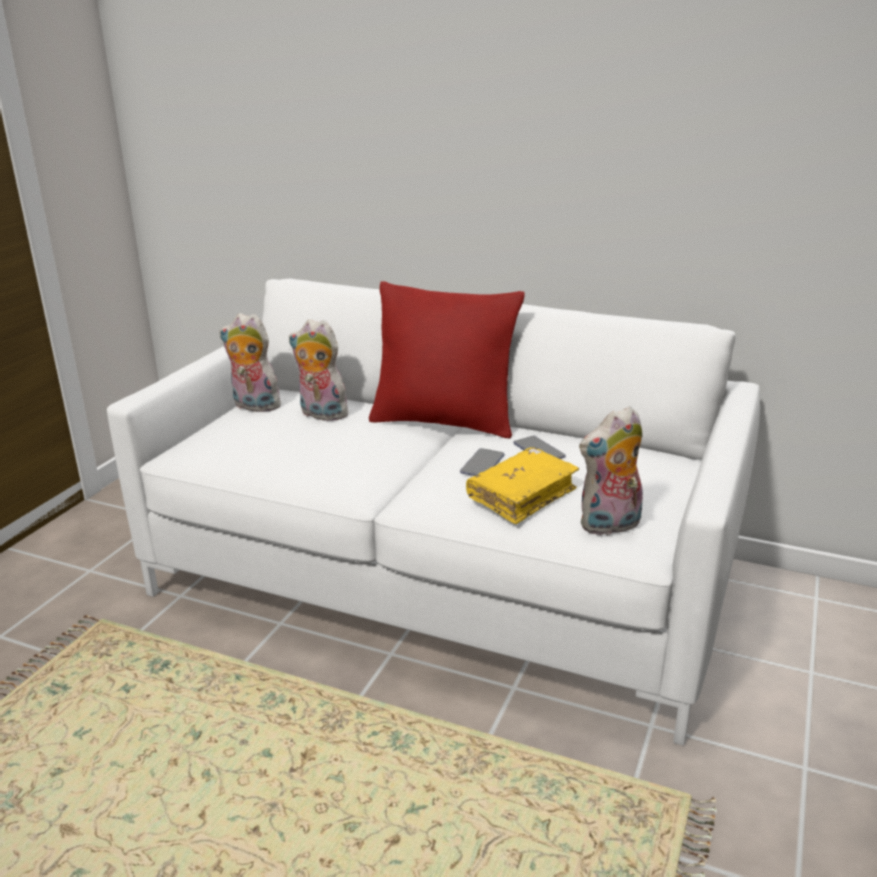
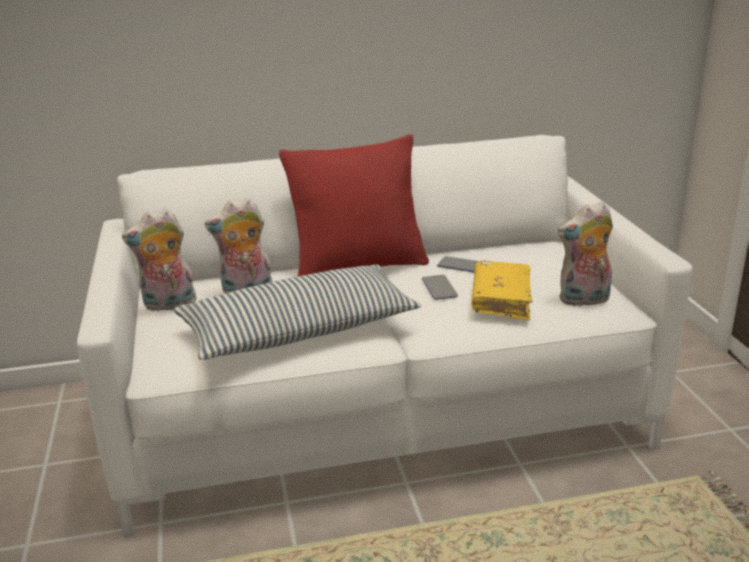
camera: 35 degrees left, 0 degrees up
plush toy [579,406,643,536] -> plush toy turned 45 degrees clockwise [558,201,613,306]
none -> pillow [174,264,421,360]

